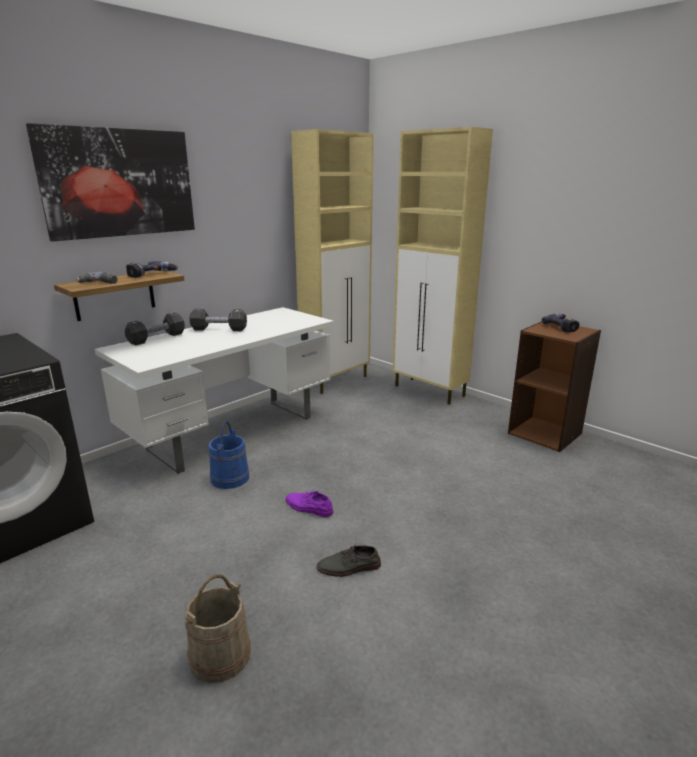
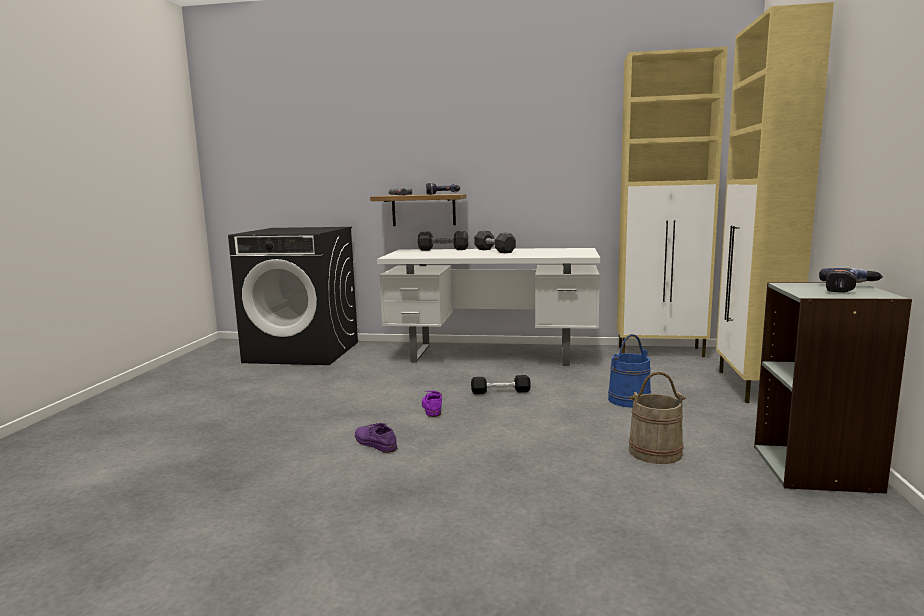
camera: 55 degrees right, 10 degrees down
picture [26,123,195,242] -> none
beige bucket [185,574,251,683] -> beige bucket moved to [628,371,686,464]
blue bucket [209,421,249,489] -> blue bucket moved to [608,334,651,408]
grey shoe [316,544,381,577] -> purple shoe [355,423,397,453]
brown bookcase [508,321,601,452] -> grey bookcase [754,282,912,494]
none -> black dumbbell [471,375,531,394]

